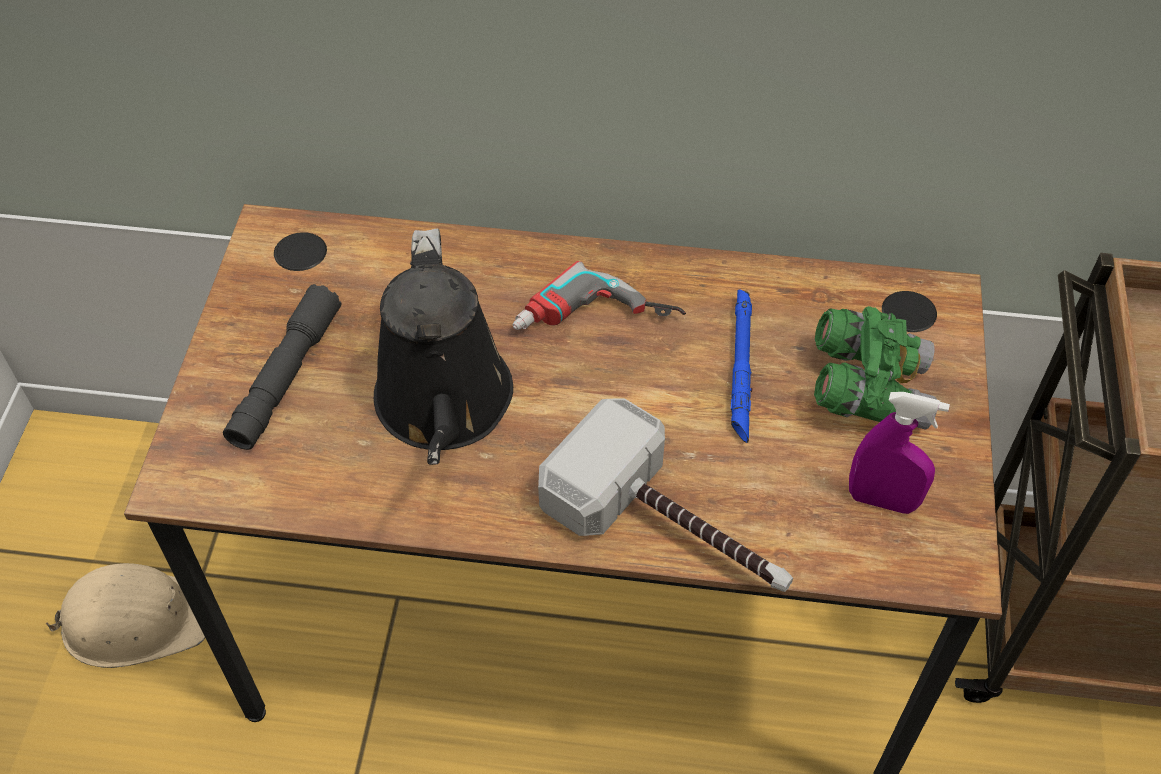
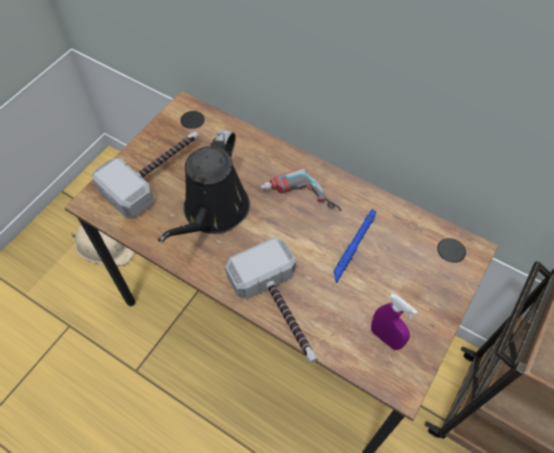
camera: 25 degrees right, 5 degrees up
grey flashlight [223,284,341,450] -> hammer [92,131,199,217]
green binoculars [814,306,937,430] -> none

